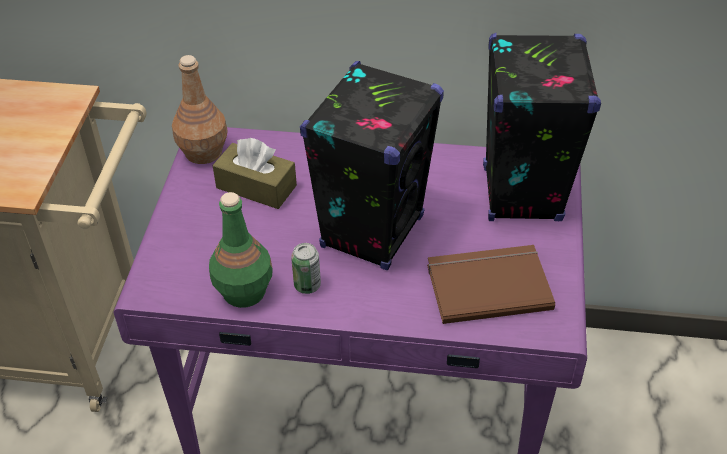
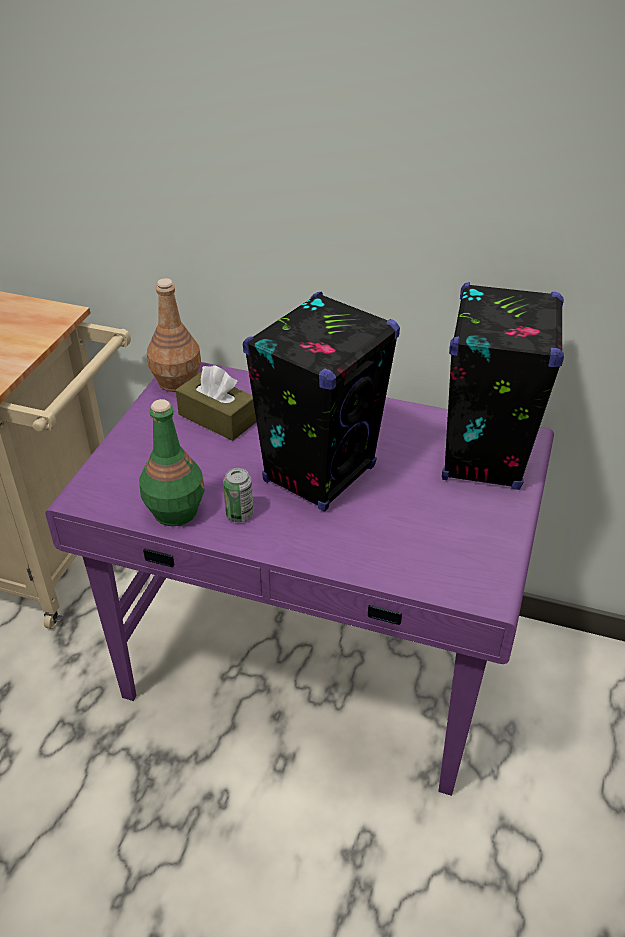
camera: 10 degrees right, 5 degrees down
brown book [427,245,555,324] -> none

